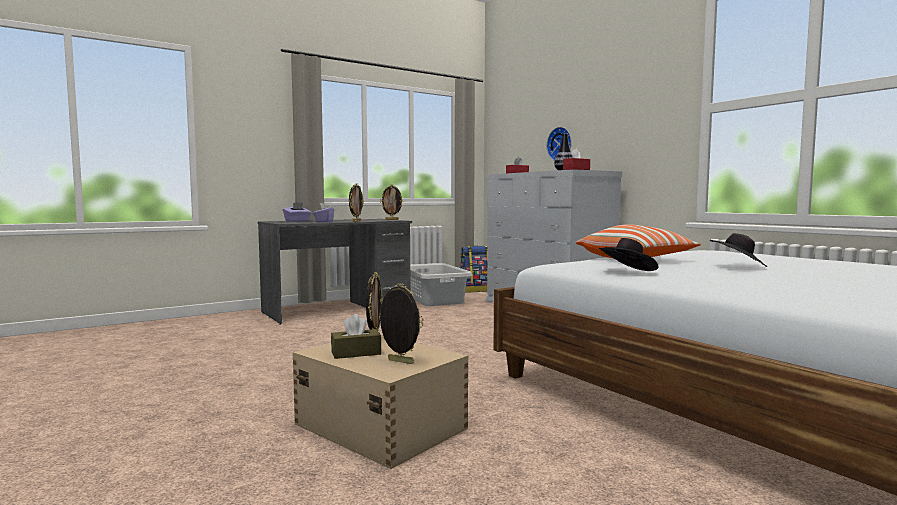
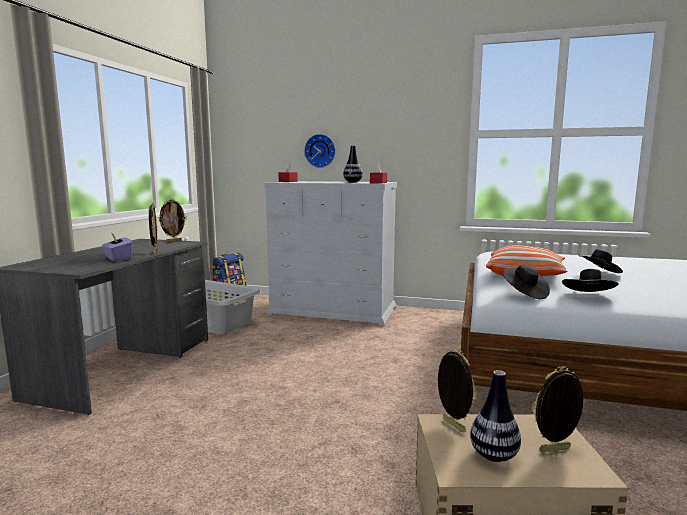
camera: 40 degrees left, 5 degrees up
purple tissue box [283,203,312,222] -> none
brown tissue box [331,314,381,359] -> vase [470,370,521,462]
none -> black hat [503,265,550,299]

